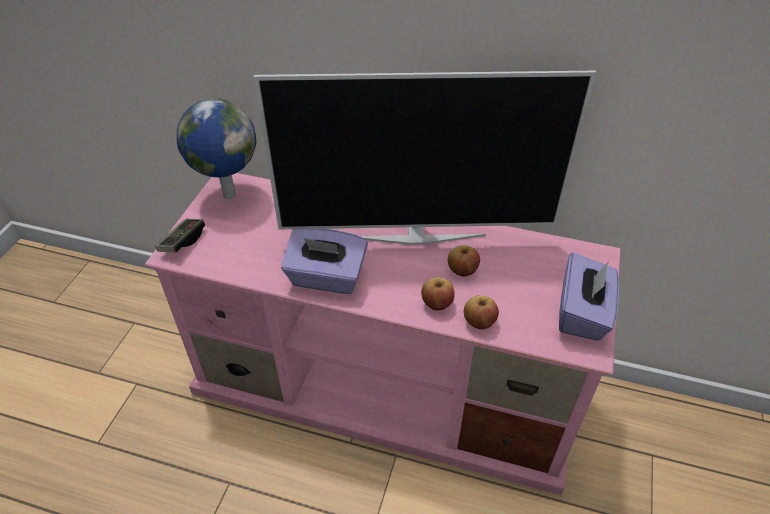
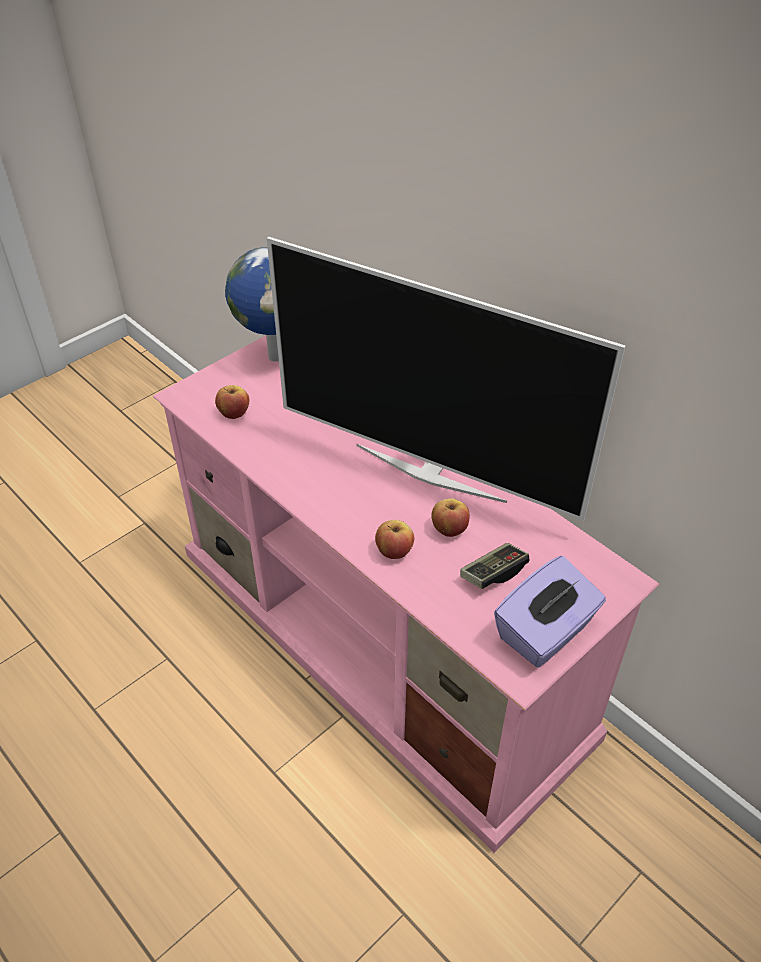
camera: 30 degrees right, 0 degrees up
game controller [155,219,205,253] -> game controller moved to [460,543,530,589]
purple tissue box [281,227,368,294] -> none
apple [464,295,499,330] -> apple moved to [215,385,249,419]

